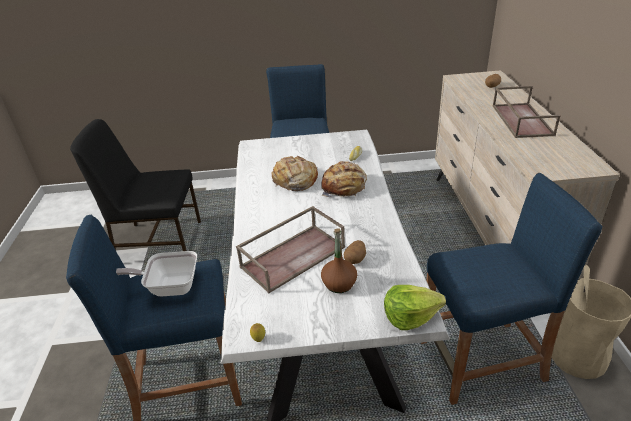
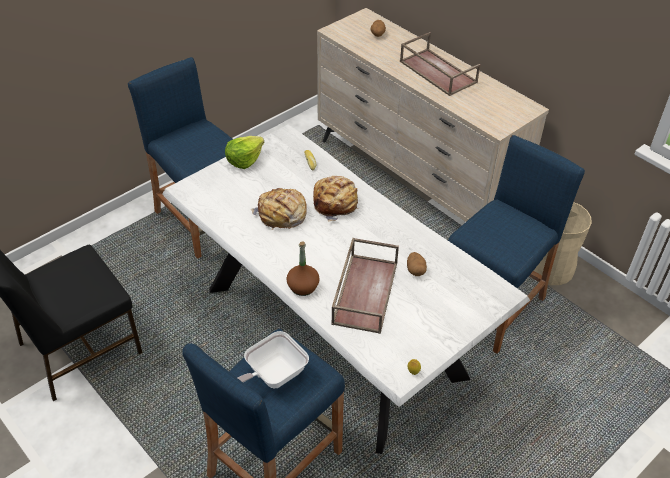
camera: 40 degrees left, 10 degrees up
brown bottle [321,228,357,293] -> brown bottle moved to [286,241,320,296]
lettuce [384,285,446,330] -> lettuce moved to [225,136,264,169]

